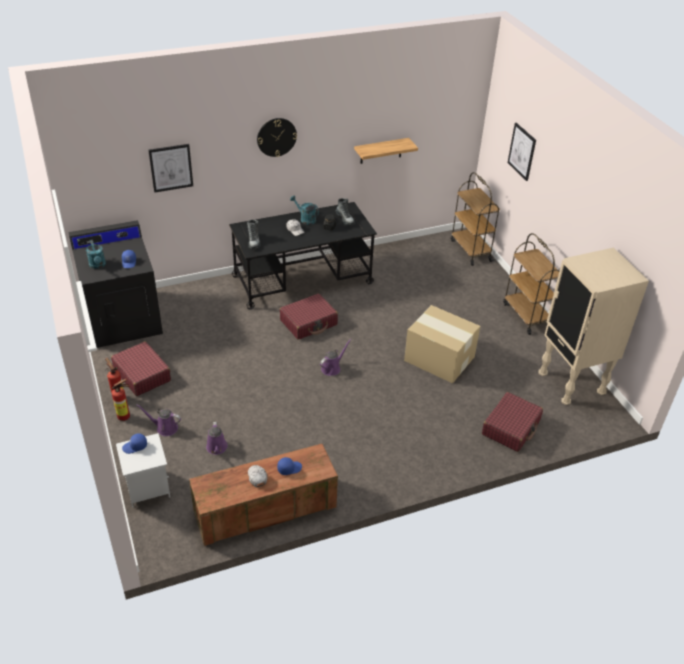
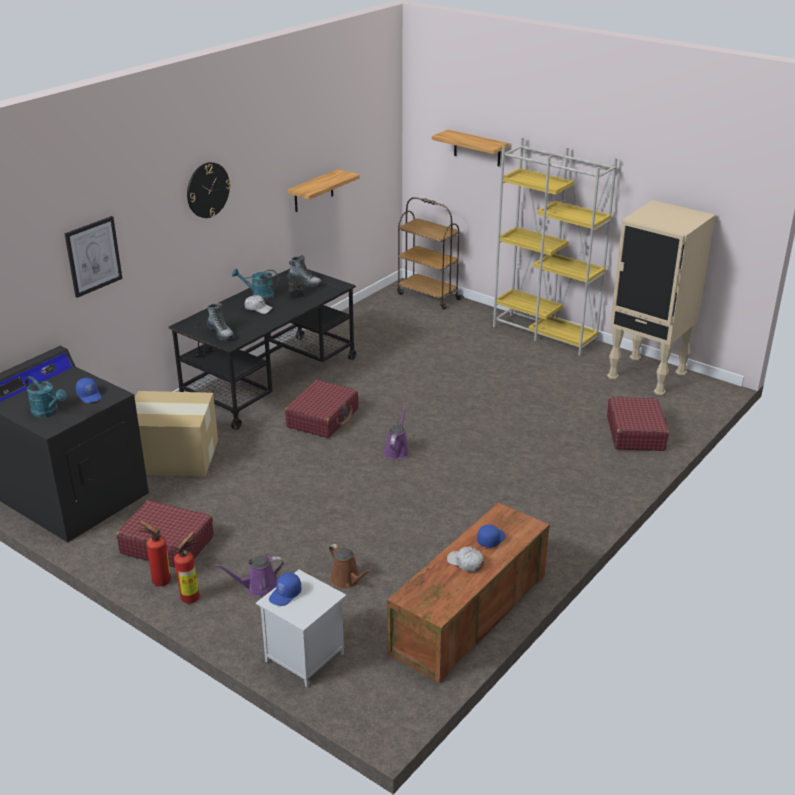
camera: 30 degrees left, 10 degrees down
purple watering can [206,422,228,455] -> brown watering can [329,544,371,589]
cardboard box [404,305,480,383] -> cardboard box moved to [135,391,218,476]
brown cart [503,233,559,335] -> yellow bookcase [493,137,618,356]
picture [508,123,536,181] -> shelf [432,130,509,166]

